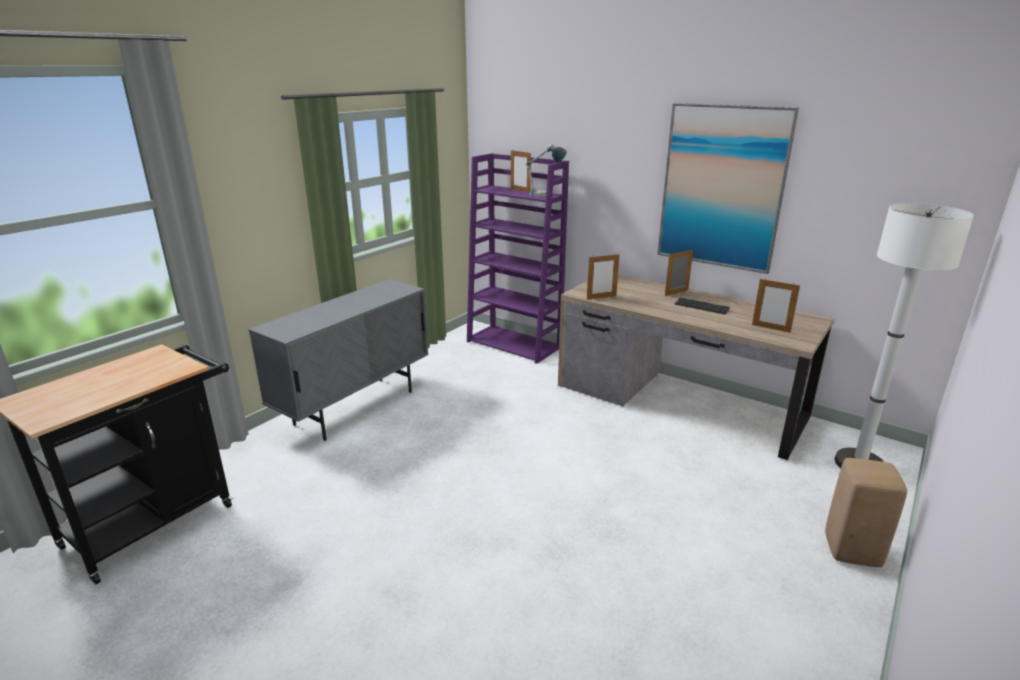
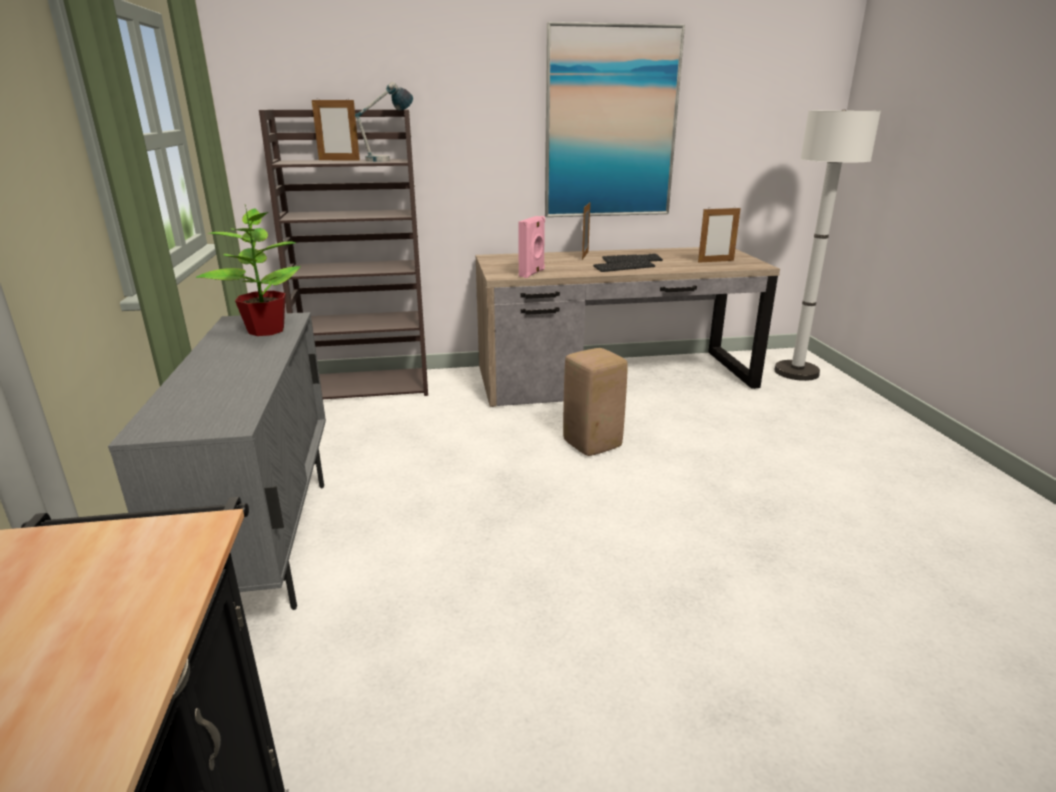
camera: 45 degrees left, 0 degrees up
purple bookcase [467,153,569,364] -> brown bookcase [259,109,428,399]
picture frame [587,253,619,299] -> pink speaker [518,216,545,278]
beige stool [825,458,907,567] -> beige stool moved to [563,348,628,456]
none -> potted plant [195,205,301,336]
none -> keyboard [593,260,655,272]

